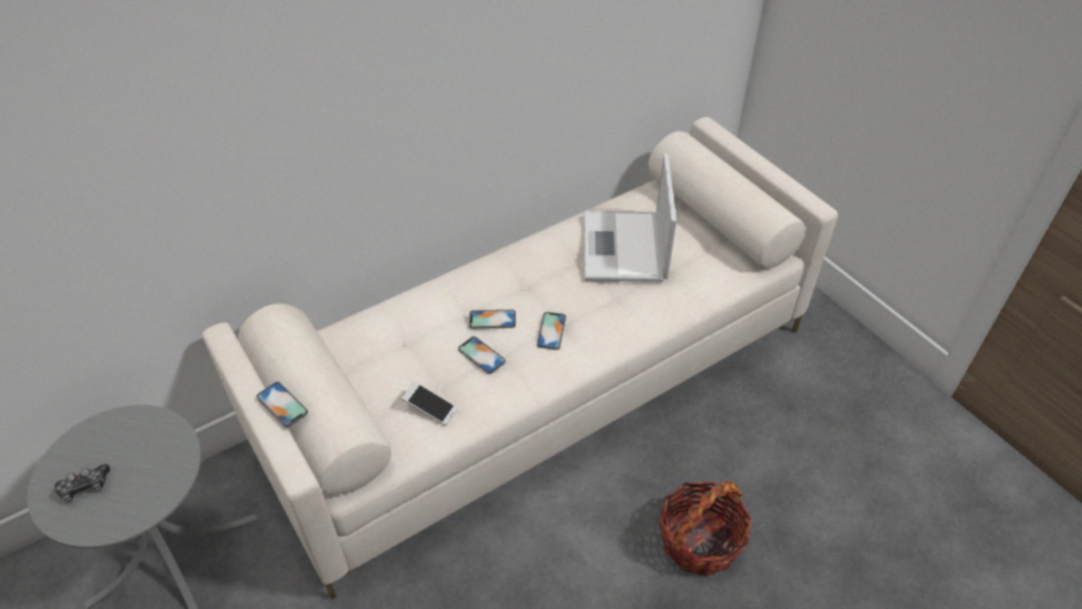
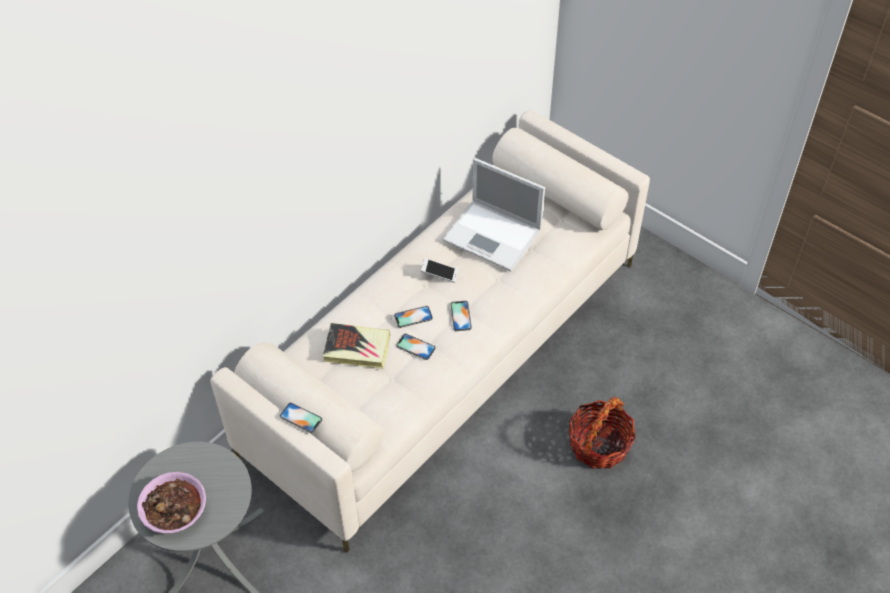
camera: 15 degrees left, 5 degrees up
game controller [54,464,110,502] -> bowl [137,472,206,534]
phone [402,382,458,426] -> phone moved to [421,258,458,283]
laptop [584,154,677,282] -> laptop turned 45 degrees counterclockwise [442,158,545,271]
none -> book [323,323,391,369]

